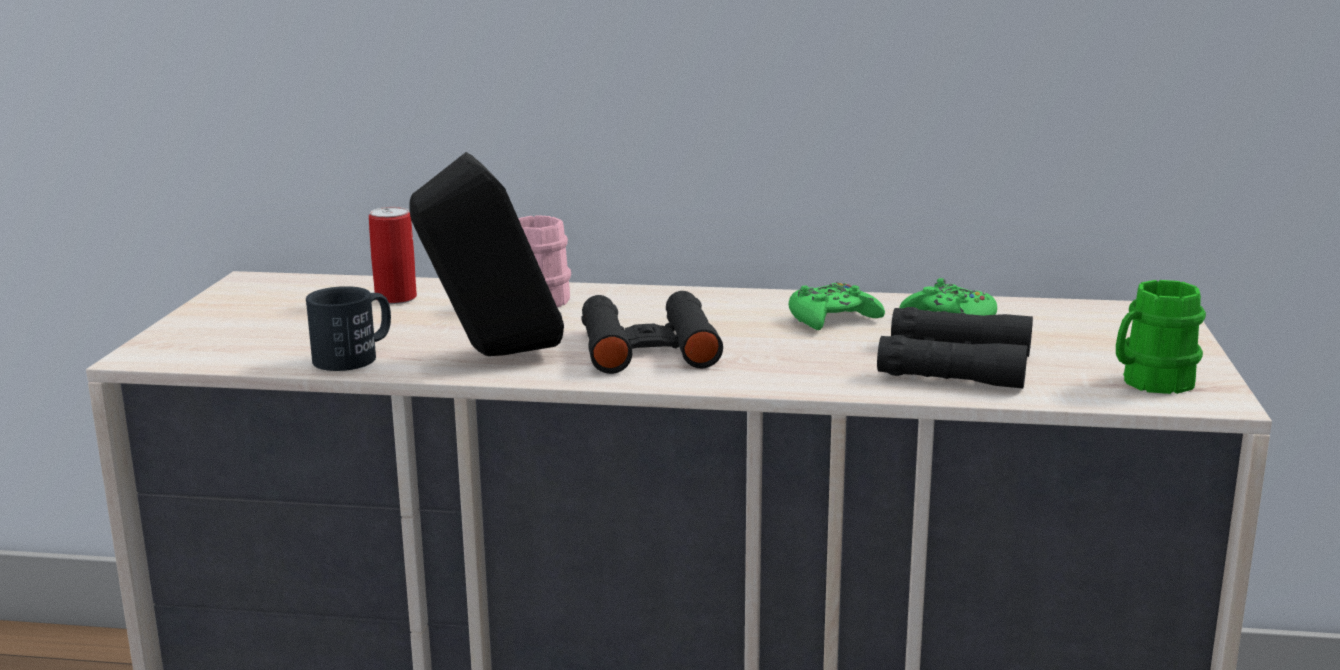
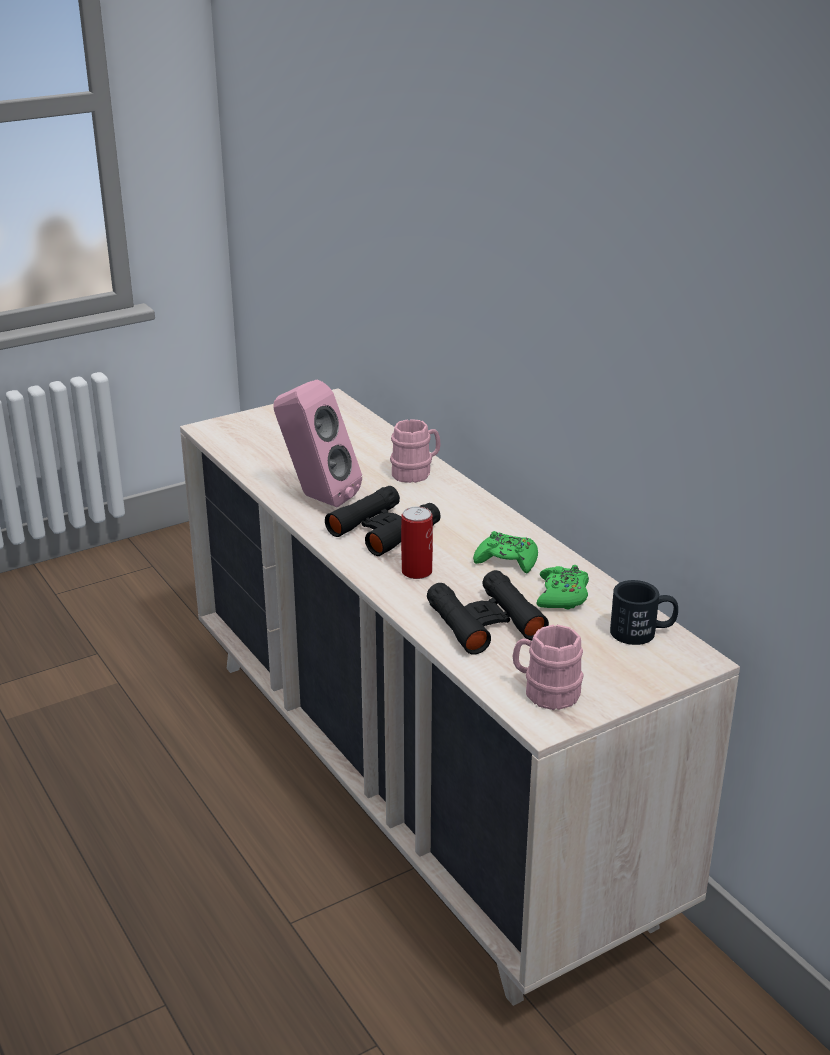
camera: 50 degrees right, 10 degrees up
black mug [306,286,391,371] -> black mug moved to [610,580,678,645]
can [369,207,417,304] -> can moved to [401,506,433,579]
black speaker [409,152,564,356] -> pink speaker [273,379,362,508]
green mug [1116,280,1206,394] -> pink mug [513,625,584,710]

